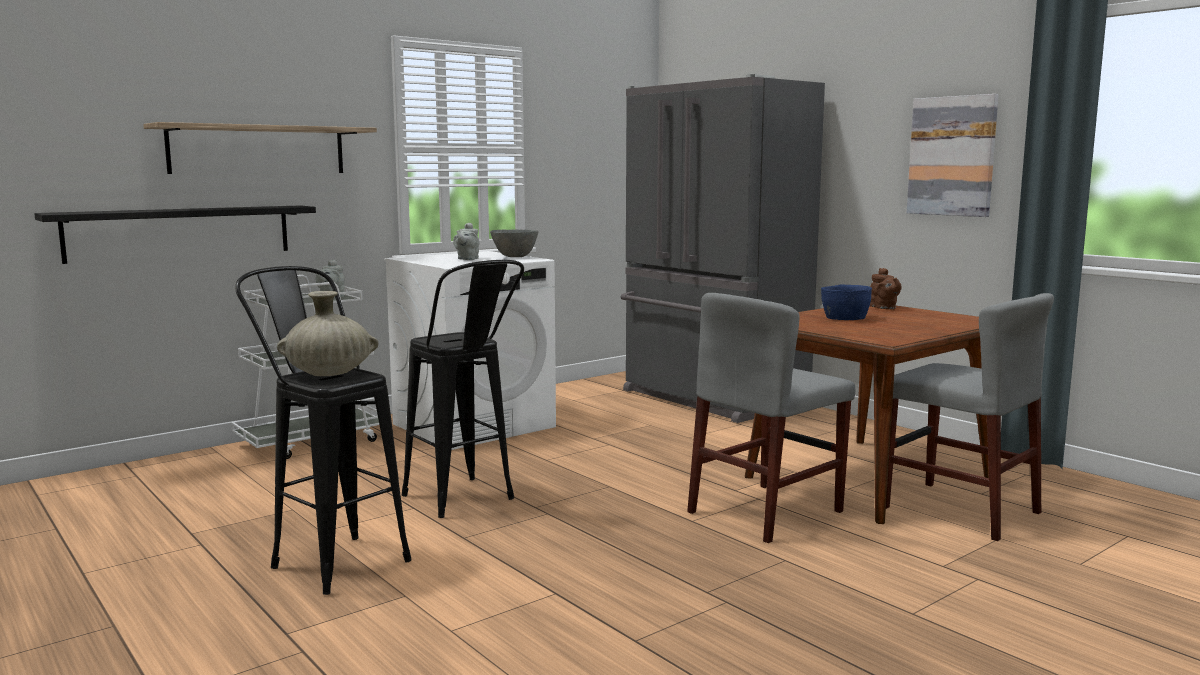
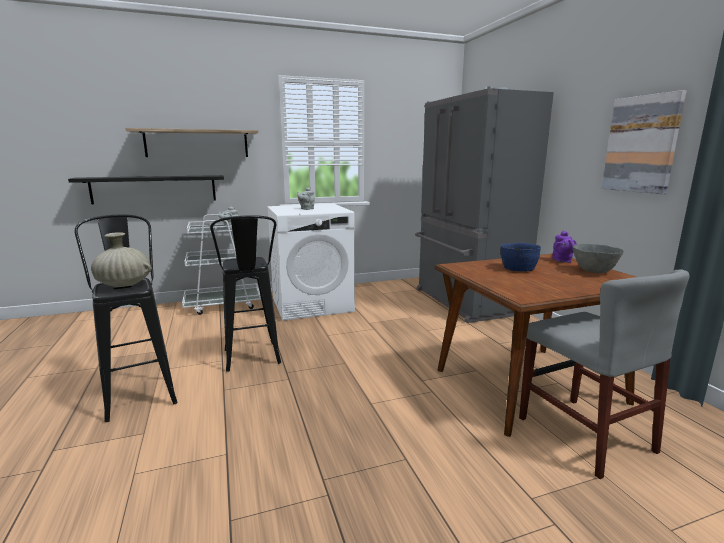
camera: 20 degrees right, 5 degrees up
grey bowl [490,230,539,257] -> grey bowl moved to [572,244,624,273]
grey chair [687,293,855,543] -> none
brown teapot [870,268,902,309] -> purple teapot [552,231,577,263]

